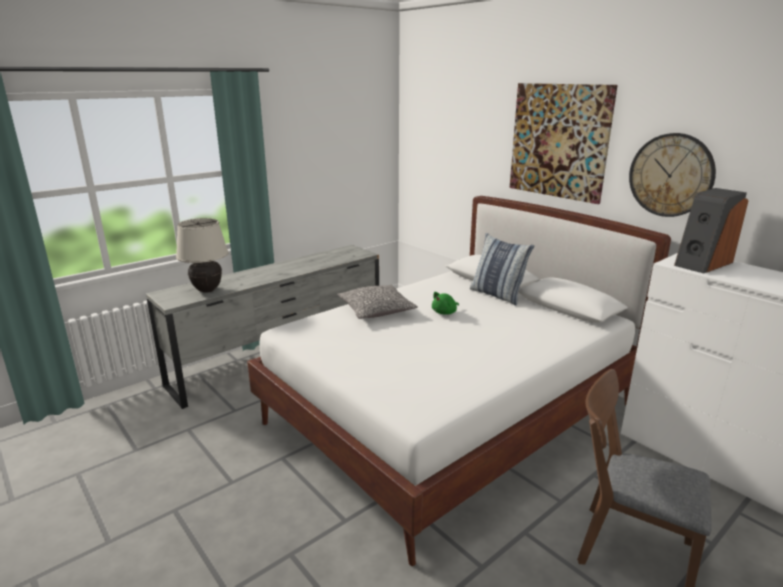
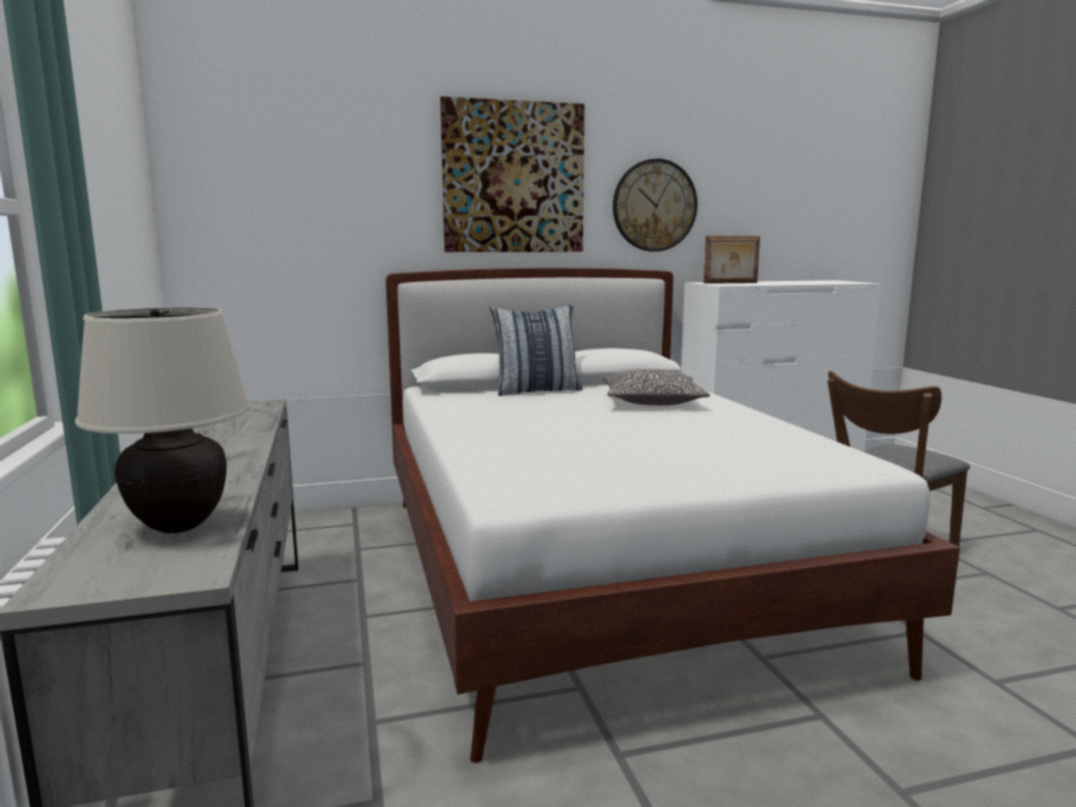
camera: 65 degrees left, 10 degrees down
pillow [337,285,418,319] -> pillow moved to [602,369,710,405]
green plush toy [432,292,459,315] -> none
speaker [674,188,748,274] -> picture frame [703,236,760,284]

